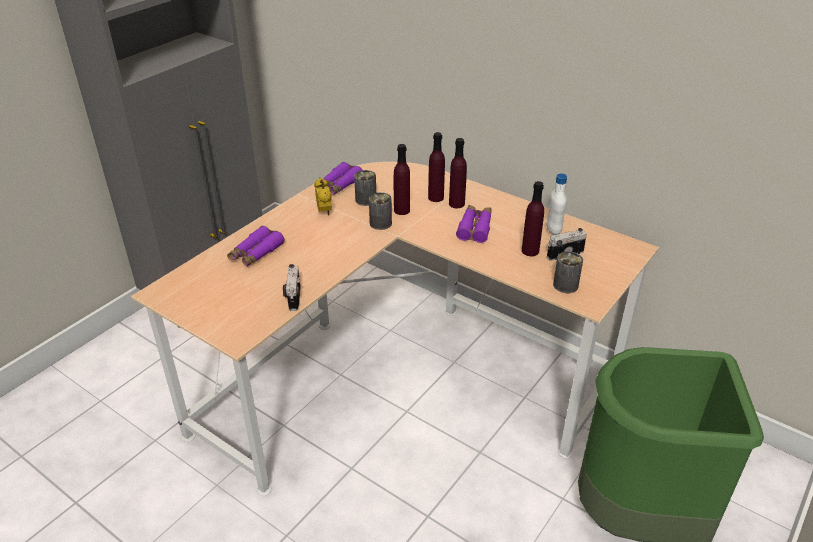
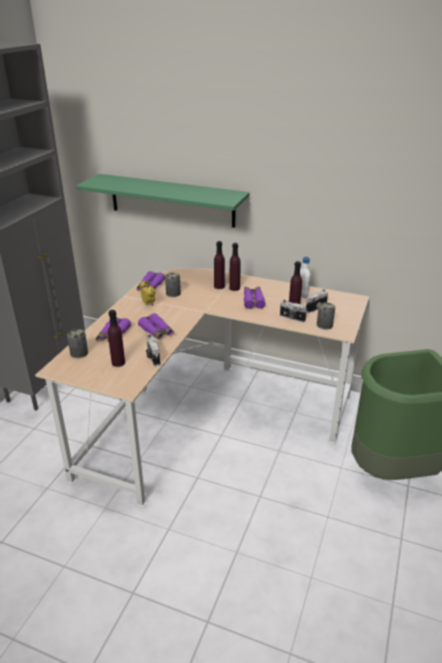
camera: 15 degrees left, 5 degrees down
can [369,192,392,230] -> can moved to [67,329,88,358]
purple bottle [394,144,410,215] -> purple bottle moved to [108,310,125,367]
none -> green shelf [76,174,250,228]
none -> purple binoculars [138,313,174,340]
none -> camera [280,300,307,322]

